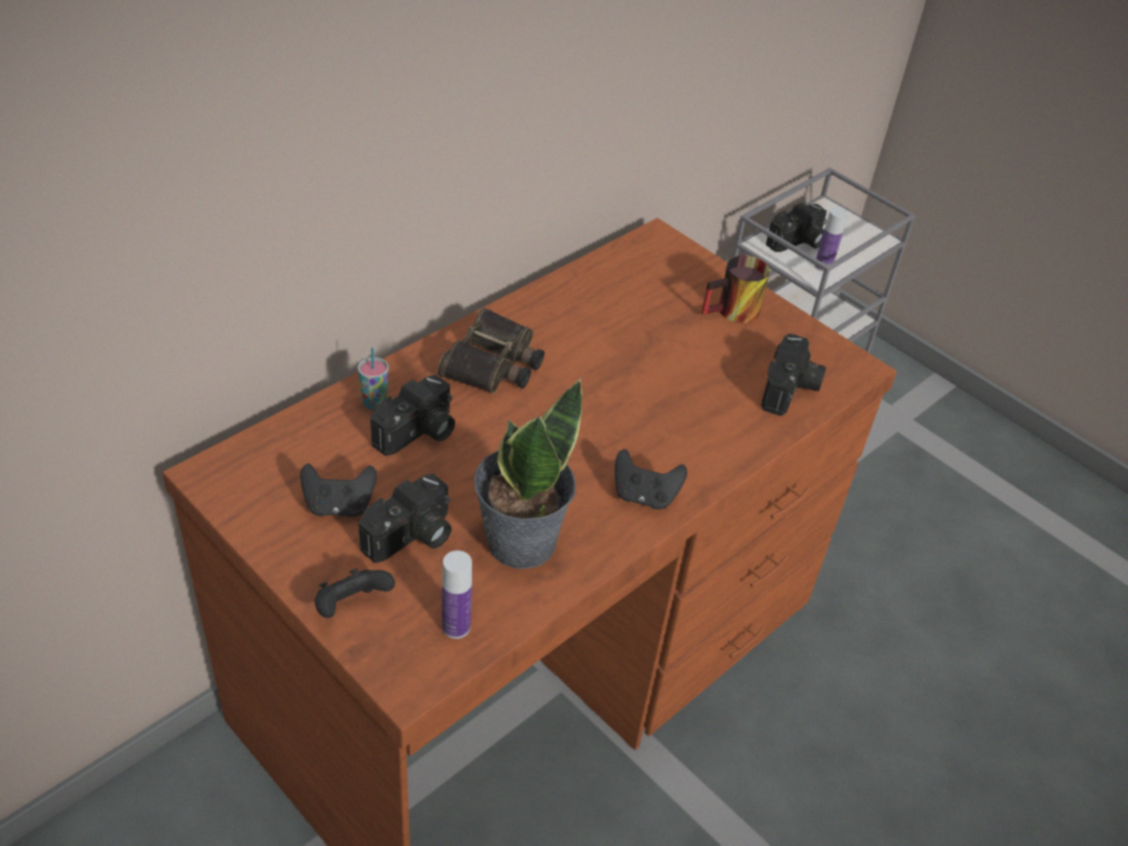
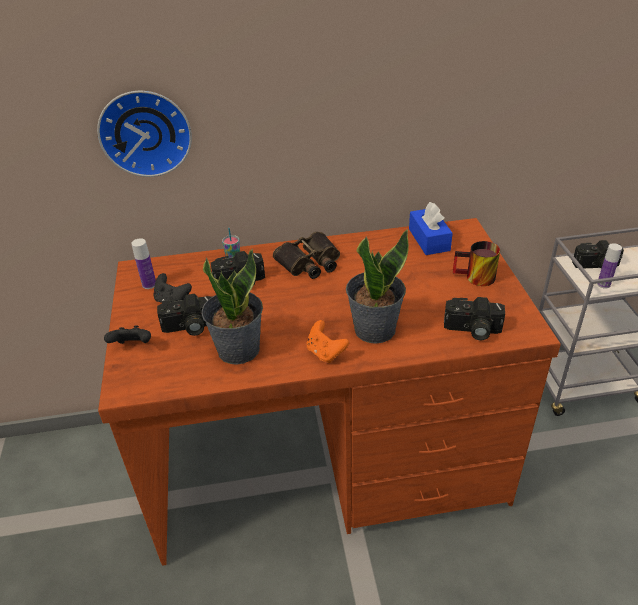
camera: 40 degrees right, 5 degrees down
bottle [442,550,472,639] -> bottle moved to [131,238,156,289]
black game controller [615,449,687,509] -> orange game controller [306,320,349,363]
camera [761,334,827,416] -> camera turned 45 degrees clockwise [444,297,505,340]
none -> wall clock [97,91,192,177]
none -> potted plant [346,229,409,344]
none -> blue tissue box [409,202,453,255]

